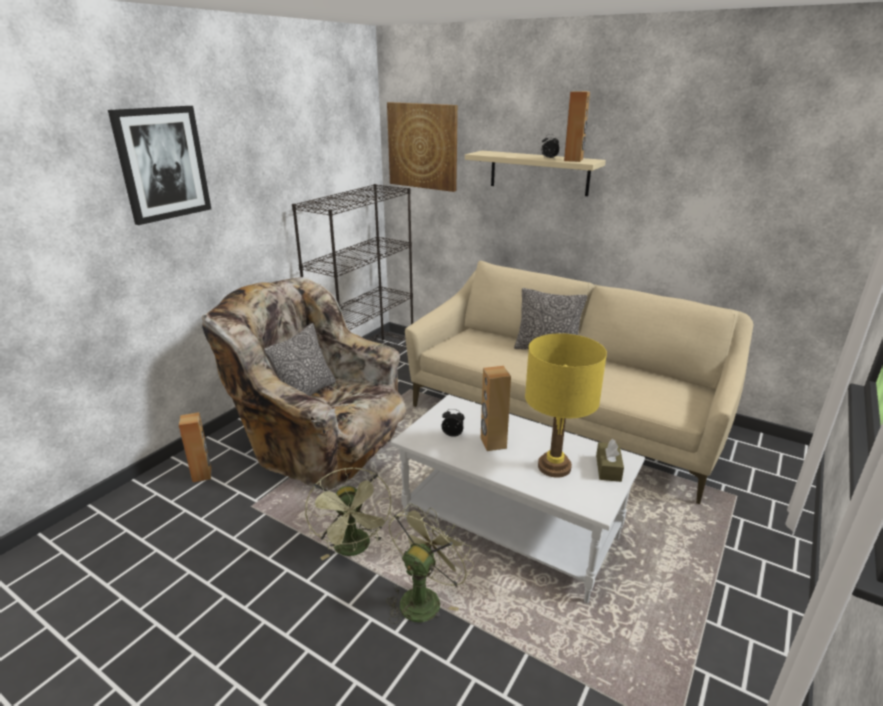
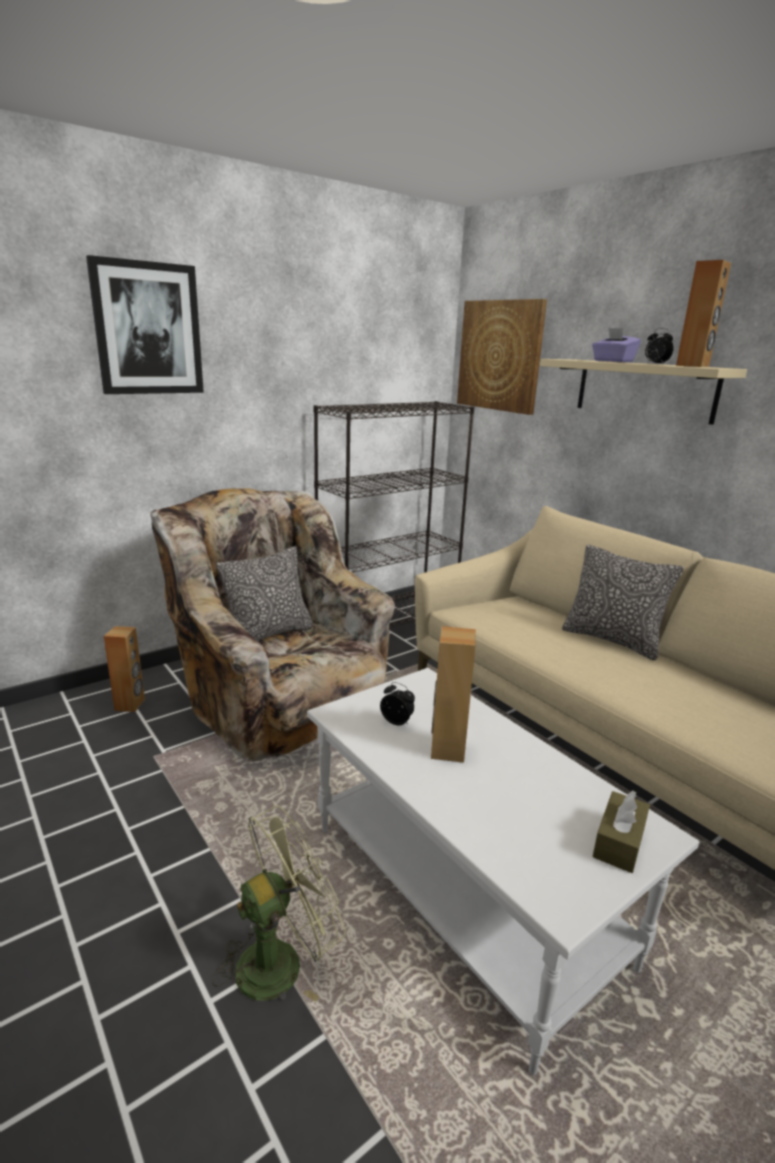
camera: 20 degrees right, 5 degrees down
green fan [305,468,392,560] -> none
yellow table lamp [525,333,607,478] -> none
none -> purple tissue box [592,328,641,362]

